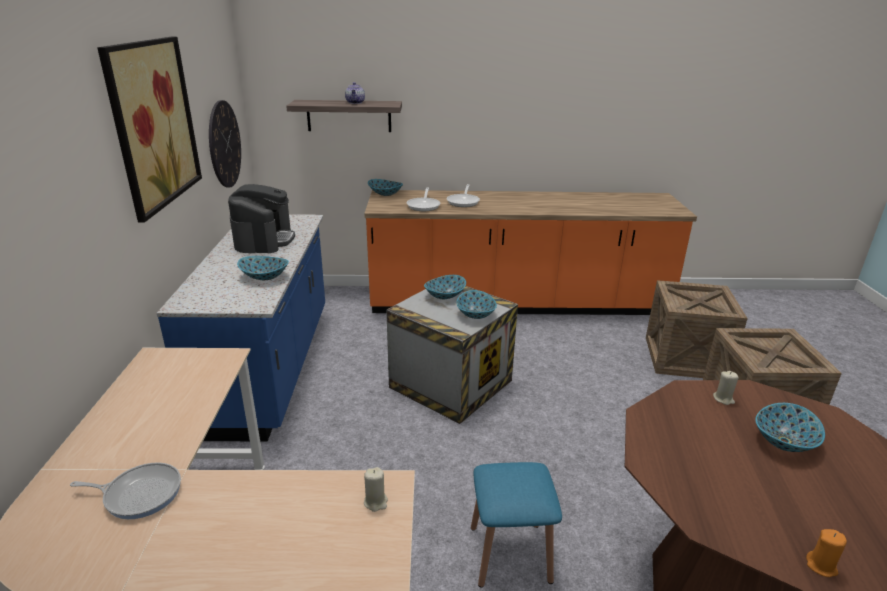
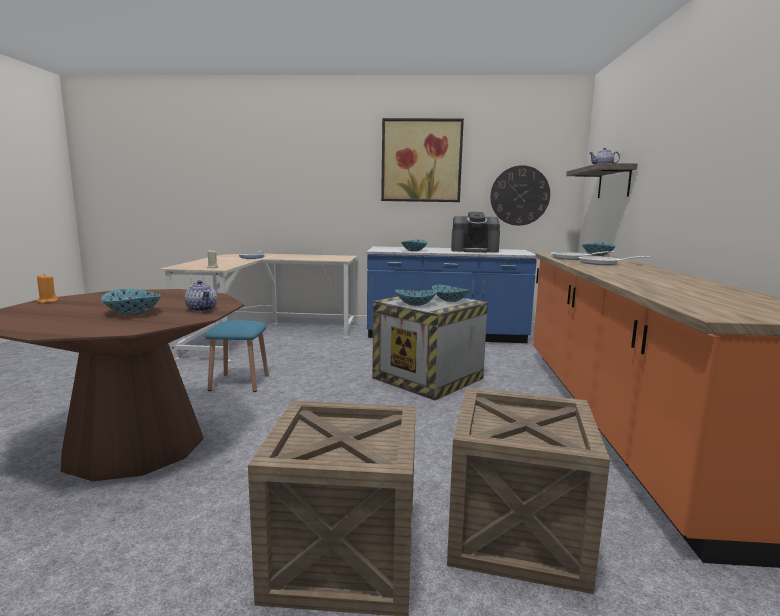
camera: 95 degrees right, 15 degrees down
beige candle [713,371,739,405] -> teapot [185,280,217,312]

